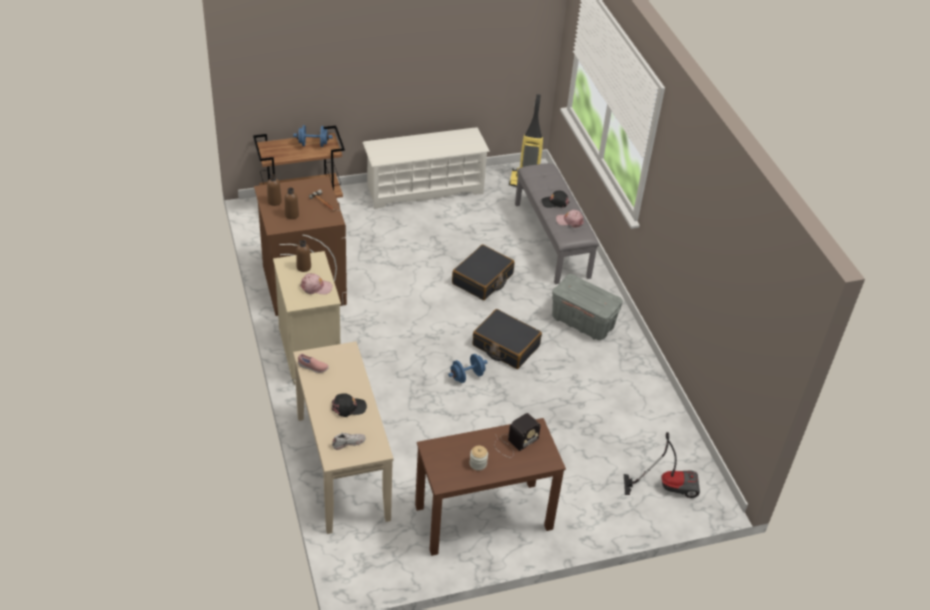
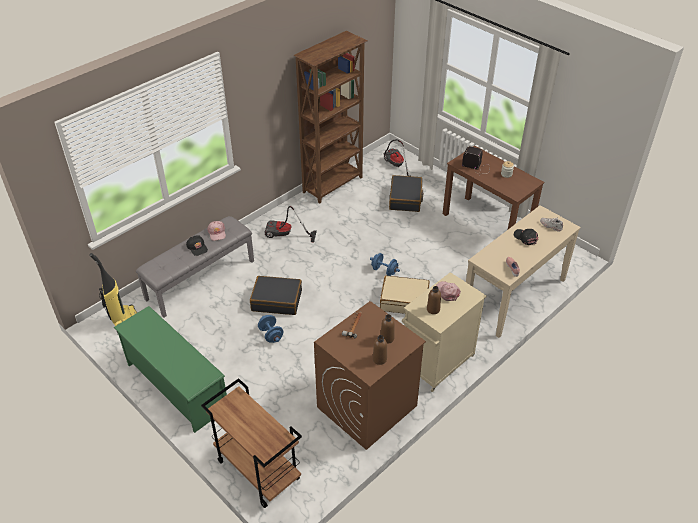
camera: 115 degrees left, 0 degrees up
blue dumbbell [293,125,333,147] -> blue dumbbell moved to [258,315,283,343]
white shoe rack [363,127,490,209] -> green shoe rack [114,306,227,433]
black suitcase [473,309,542,369] -> black suitcase moved to [389,175,424,212]
grey storage box [552,274,623,340] -> vacuum cleaner [265,206,317,242]
none -> brown bookcase [293,31,367,204]
none -> beige suitcase [380,276,430,314]

